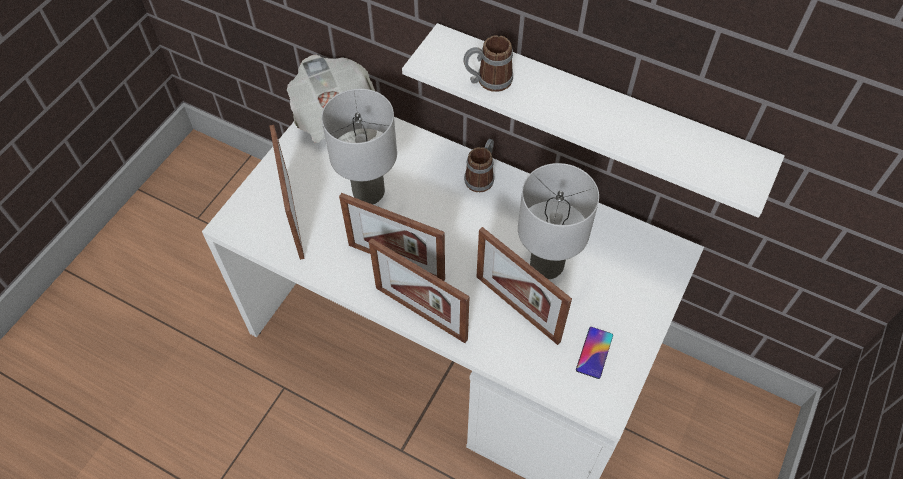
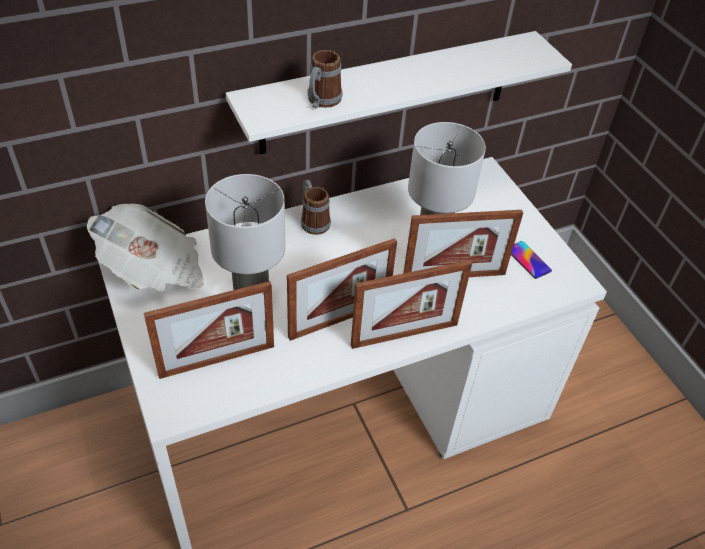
camera: 55 degrees left, 10 degrees down
picture frame [270,125,305,260] -> picture frame turned 45 degrees counterclockwise [144,281,274,379]

